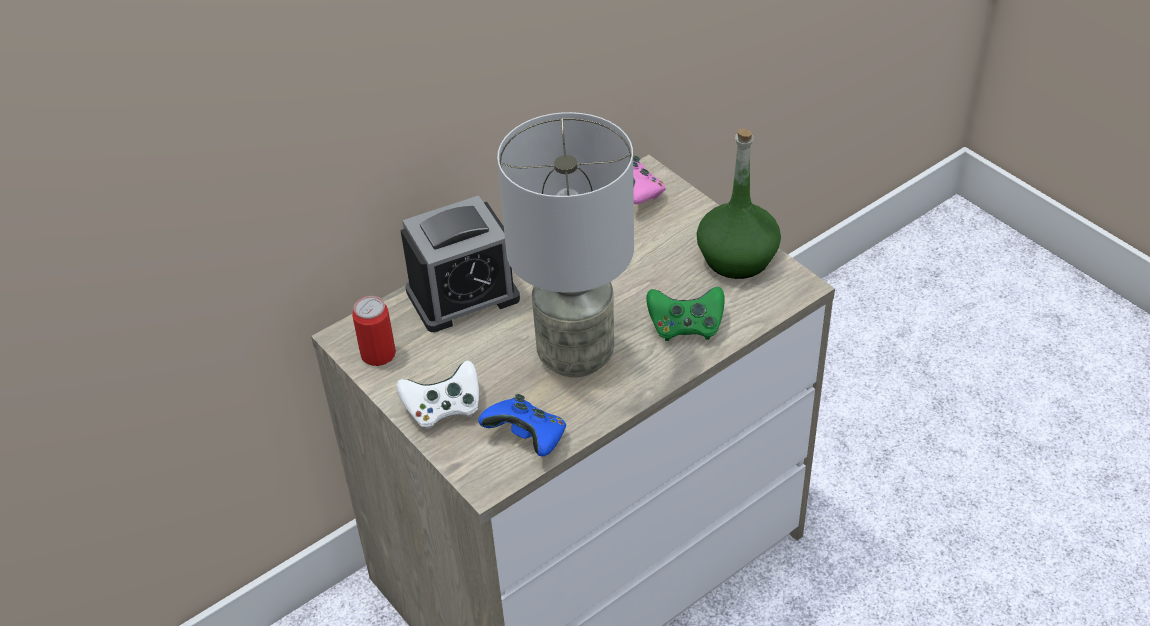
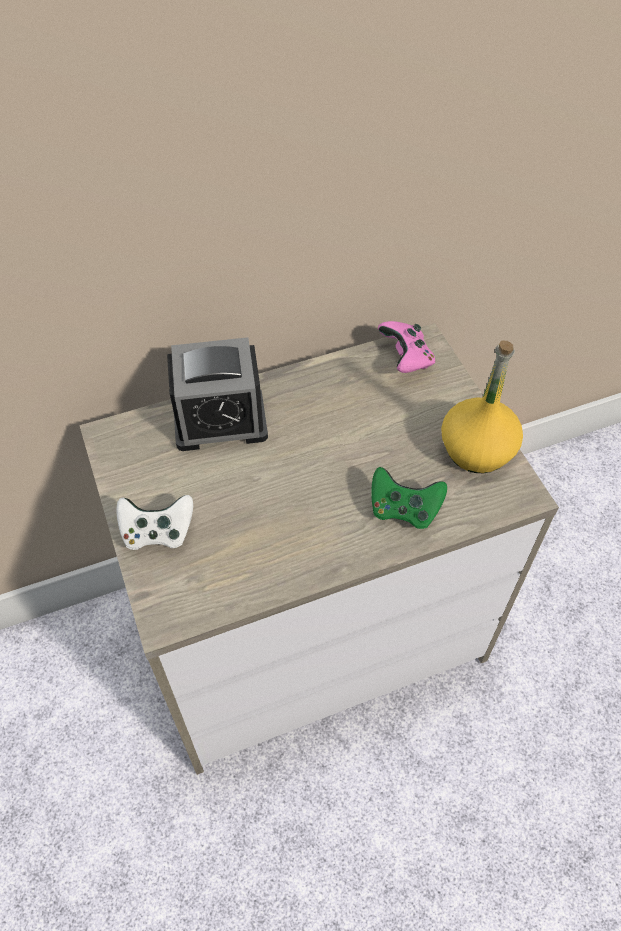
camera: 15 degrees right, 10 degrees up
can [352,296,396,366] -> none
blue game controller [478,394,566,456] -> none
grey table lamp [497,112,634,378] -> none
green bottle [697,129,781,279] -> yellow bottle [441,340,523,473]

